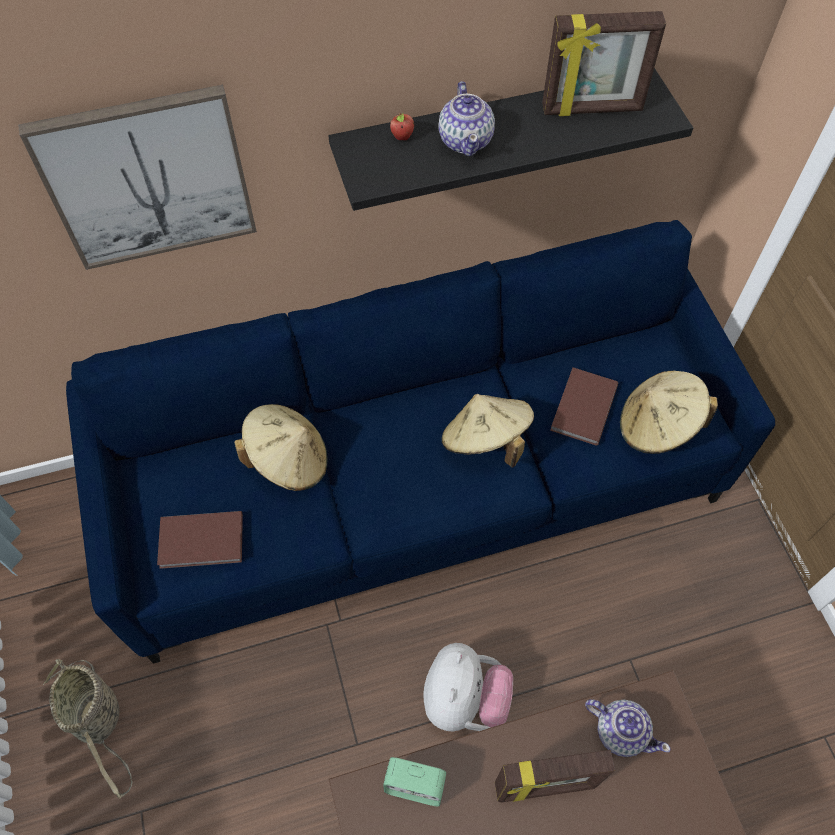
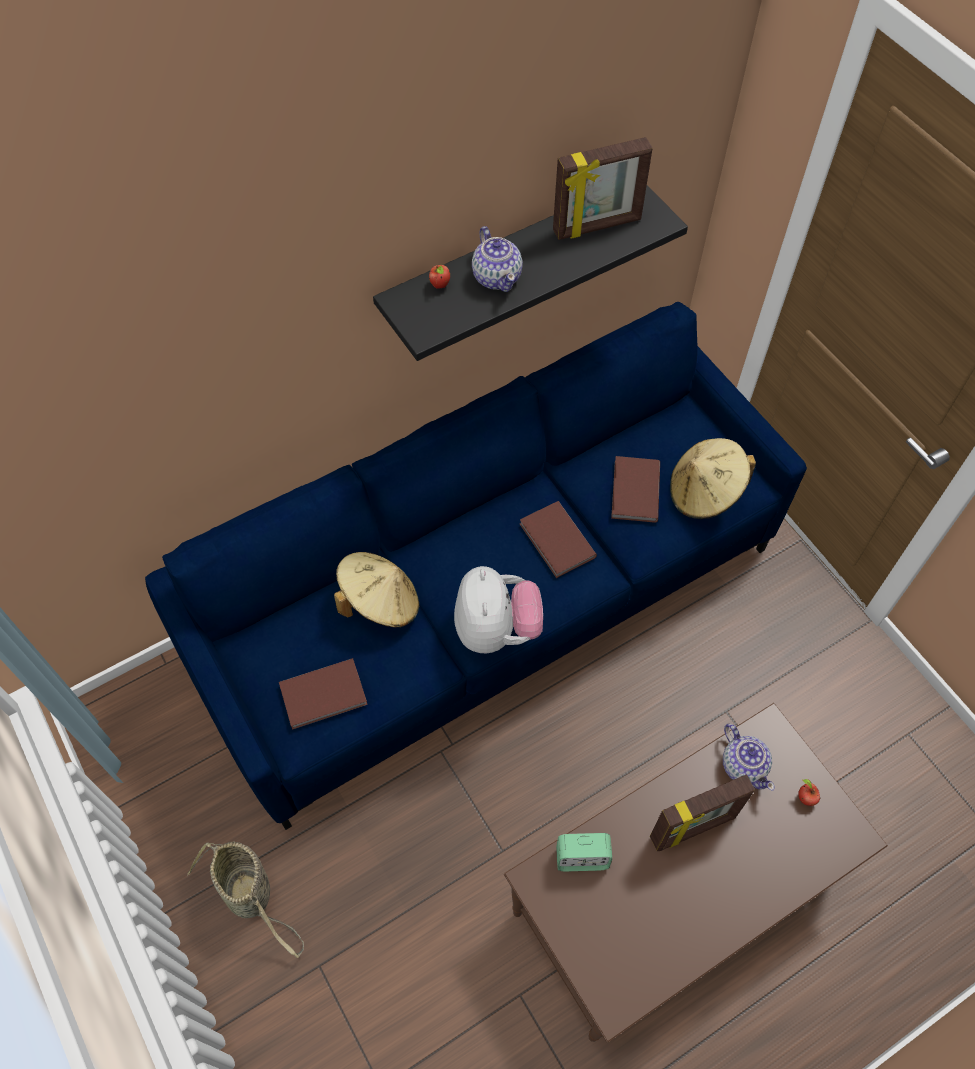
camera: 15 degrees left, 0 degrees up
picture [18,85,257,270] -> none
plush toy [424,643,513,731] -> plush toy moved to [454,566,543,653]
beige hat [441,394,534,468] -> brown book [520,501,597,578]
teapot [585,699,671,757] -> teapot turned 45 degrees clockwise [723,723,775,791]
none -> apple [798,779,820,806]

